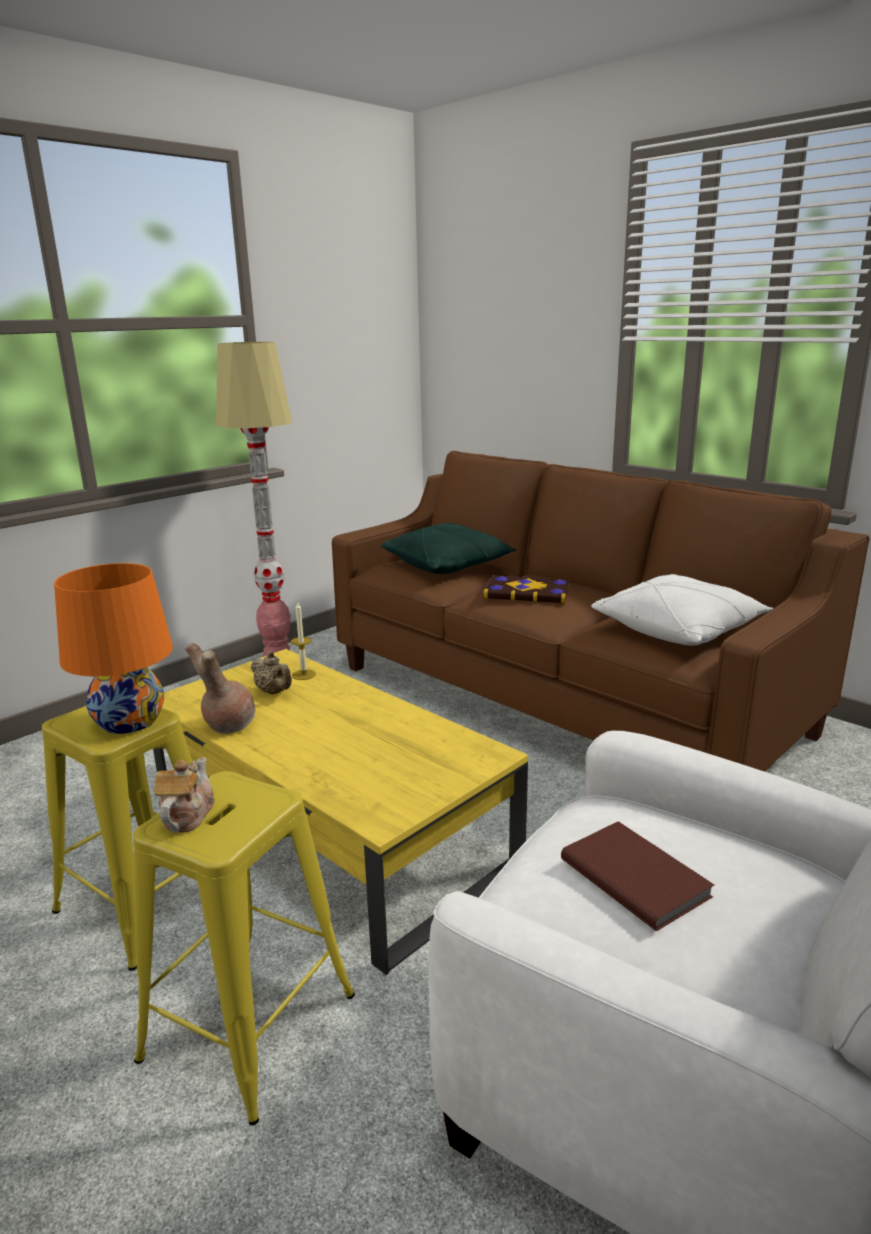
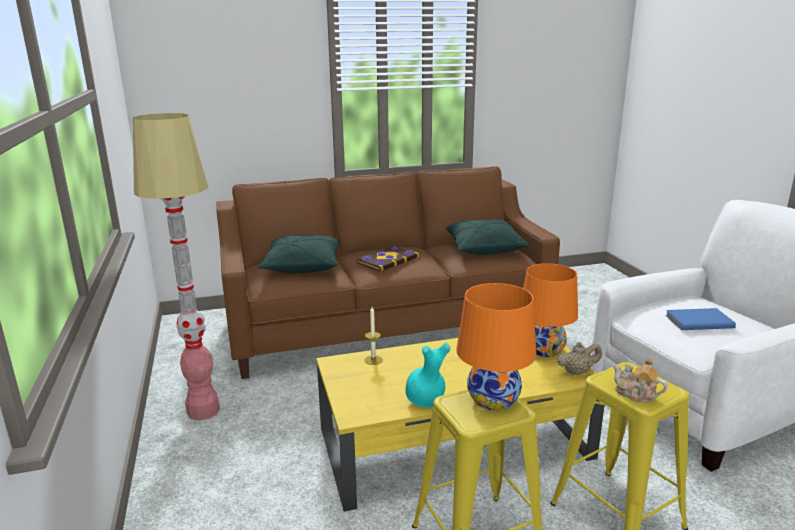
camera: 60 degrees left, 0 degrees up
brown vase [185,643,256,734] -> turquoise vase [405,343,451,408]
beige teapot [251,651,292,694] -> beige teapot moved to [557,342,602,375]
brown book [561,821,714,931] -> blue book [665,308,736,330]
white pillow [591,574,773,646] -> green pillow [446,219,529,255]
none -> orange table lamp [523,263,578,357]

